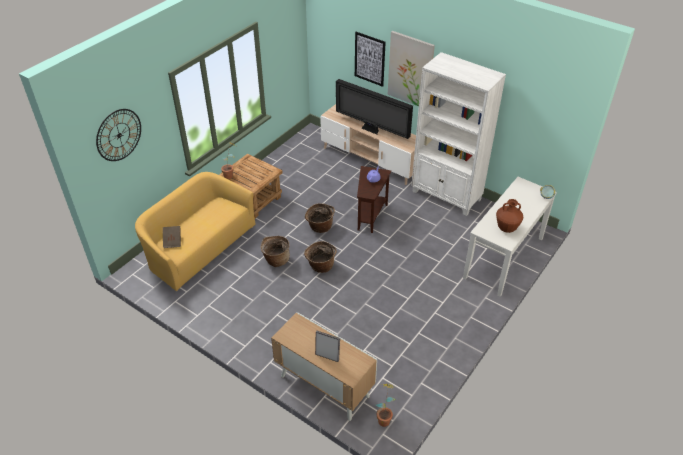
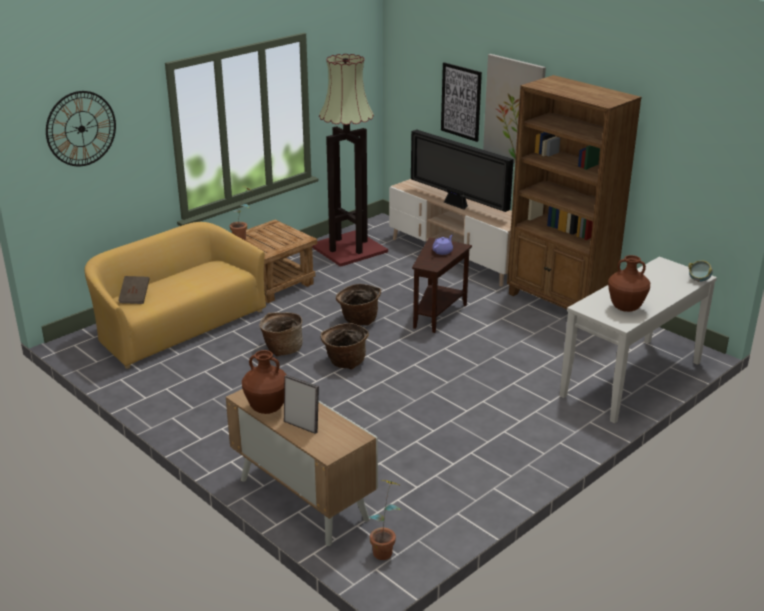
camera: 10 degrees right, 15 degrees down
white bookcase [411,52,506,216] -> brown bookcase [507,75,642,309]
none -> brown vase [242,350,287,414]
none -> floor lamp [312,54,388,267]

